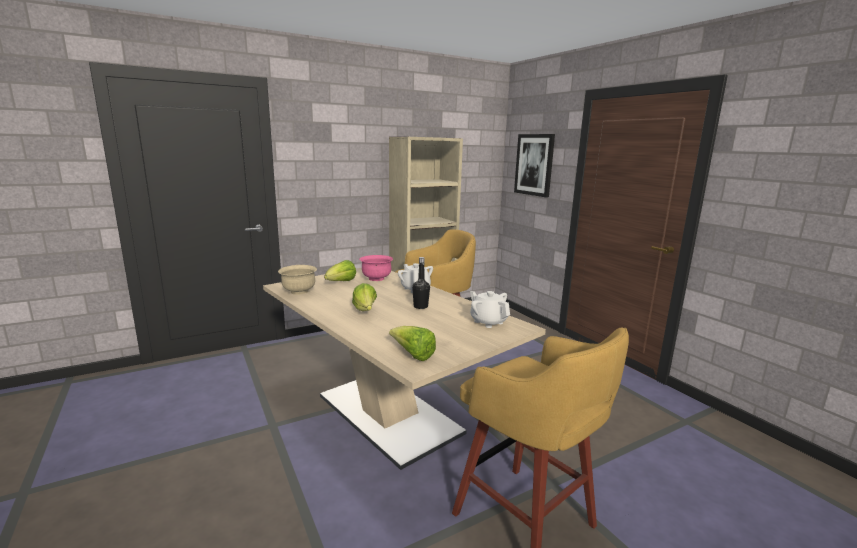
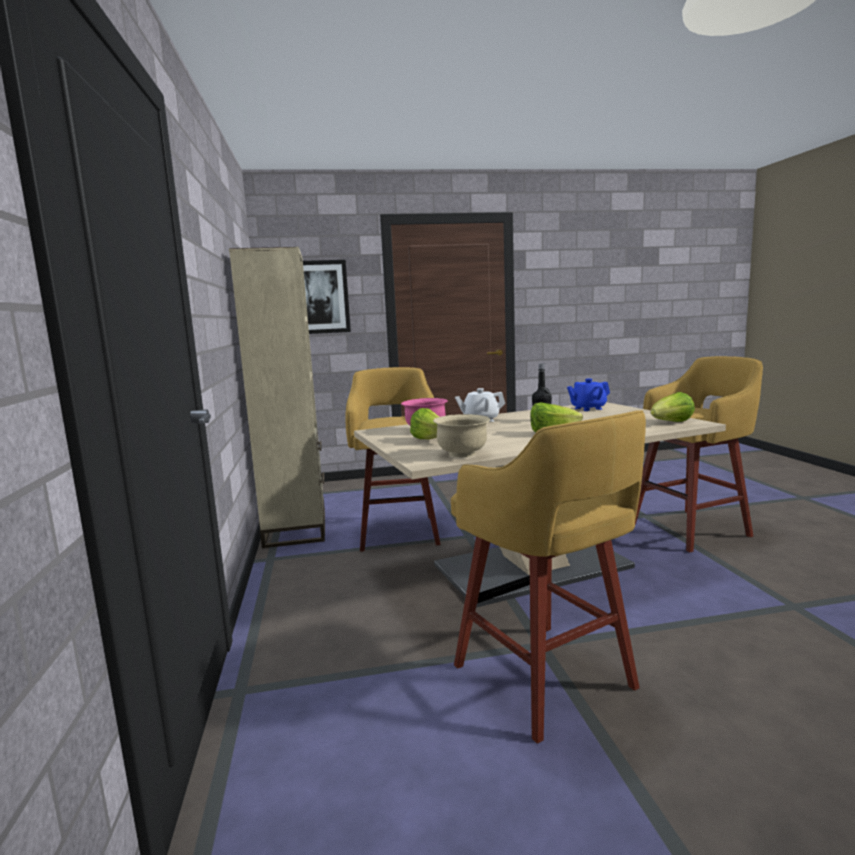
camera: 70 degrees left, 5 degrees down
white teapot [470,291,510,328] -> blue teapot [567,379,610,411]
none -> yellow stool [451,410,646,744]

